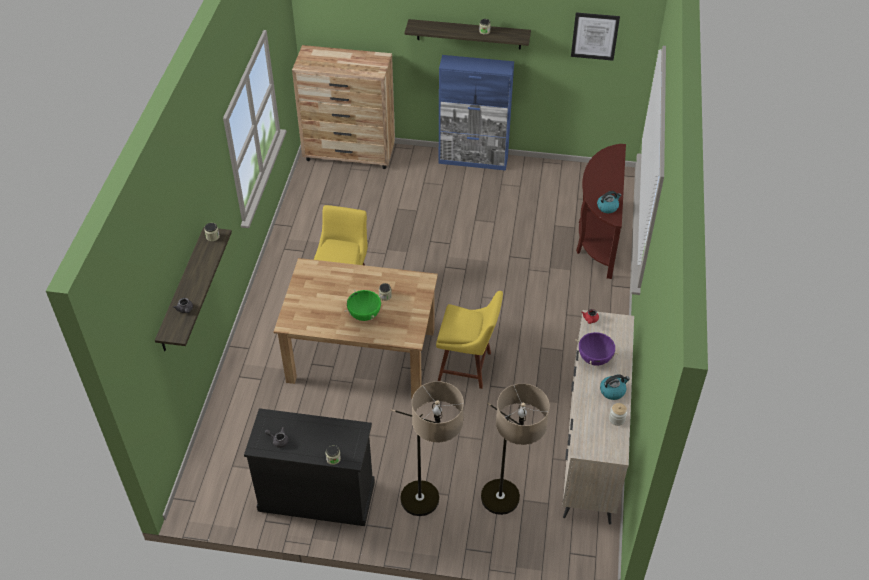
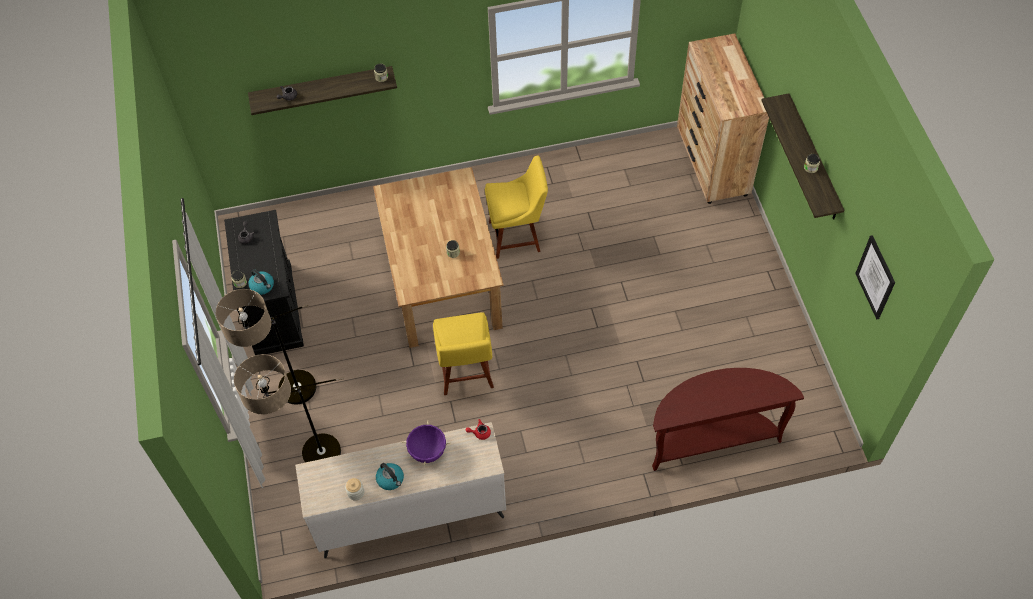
camera: 70 degrees right, 10 degrees up
green cooking pot [345,289,383,321] -> none
blue cabinet [439,55,514,170] -> none
kettle [597,191,621,213] -> kettle moved to [248,269,274,295]

